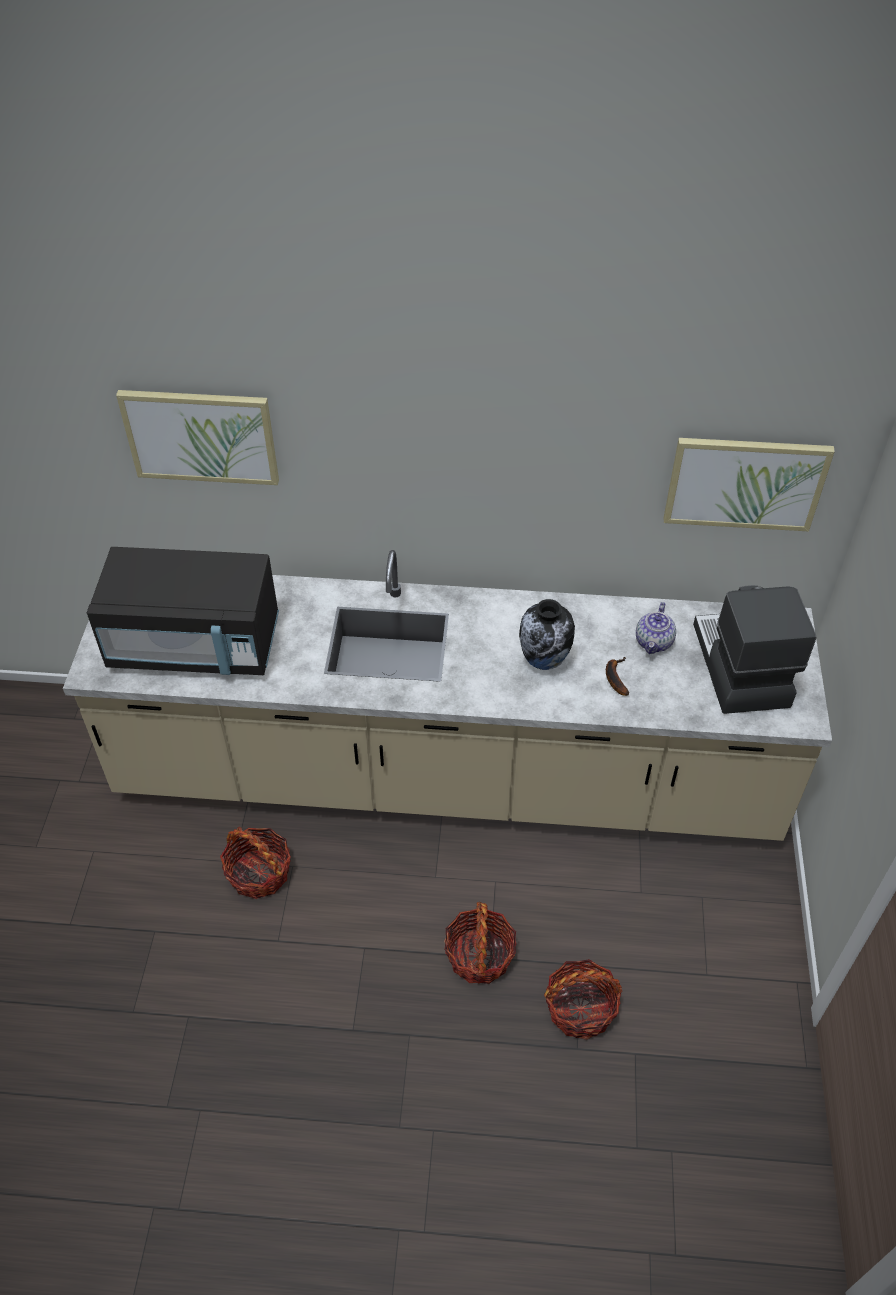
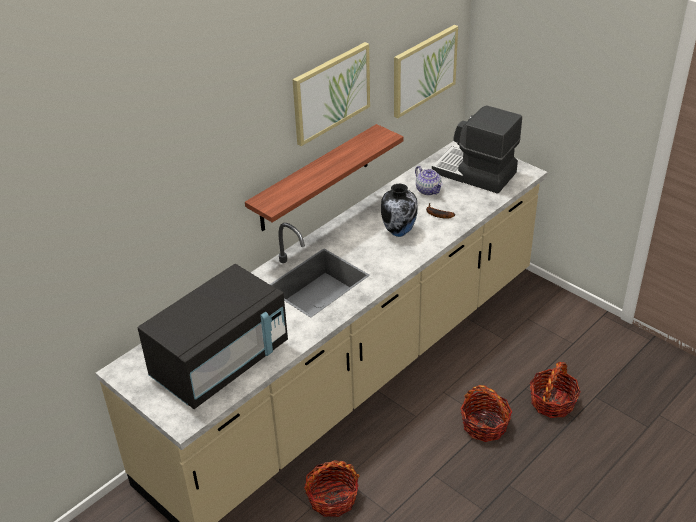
camera: 50 degrees left, 10 degrees down
picture [116,390,279,485] -> picture moved to [292,42,370,146]
none -> shelf [245,124,403,231]

